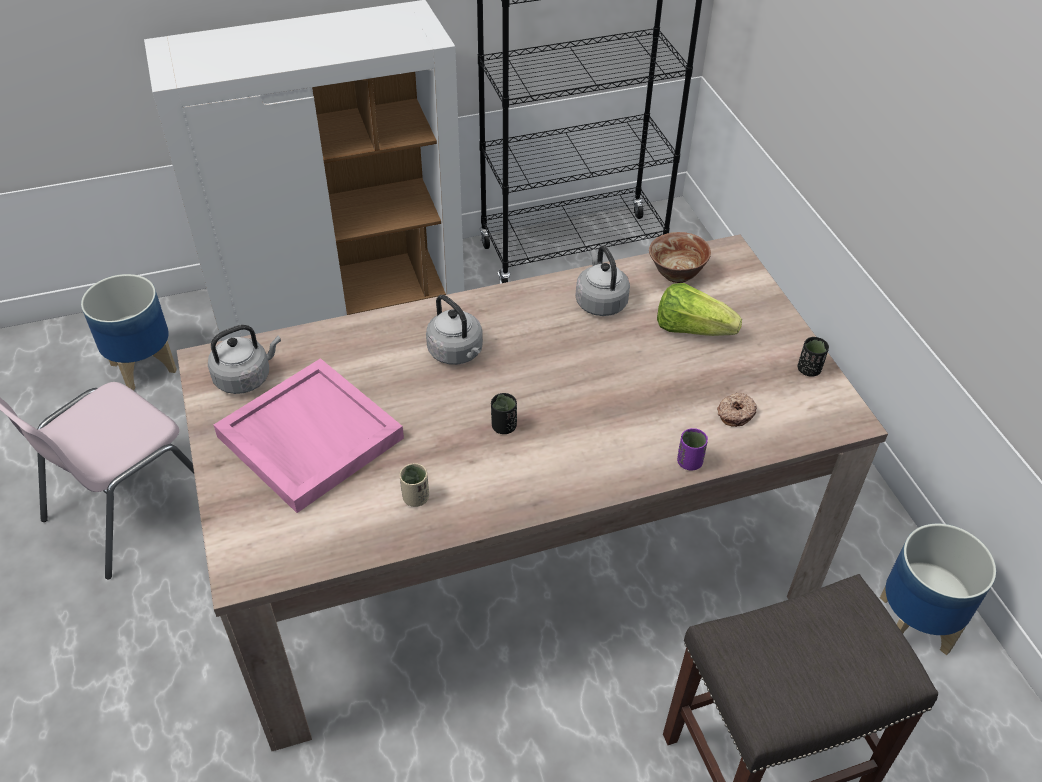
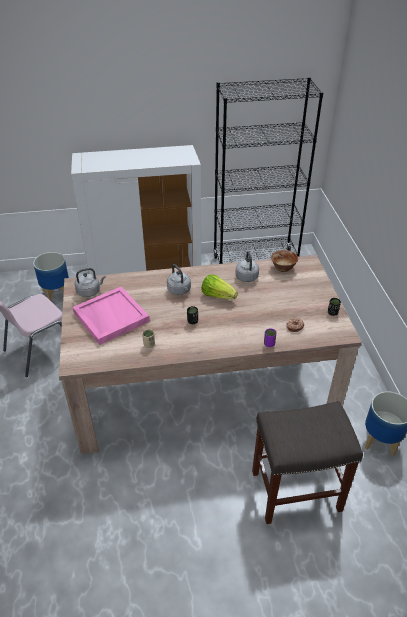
camera: 10 degrees right, 5 degrees down
lettuce [657,283,742,336] -> lettuce moved to [202,275,238,299]

